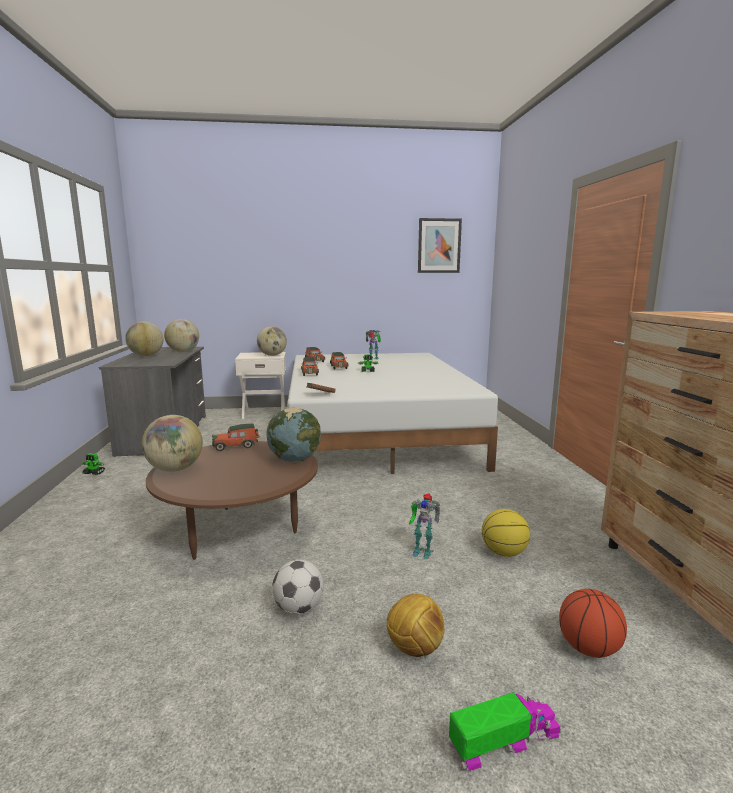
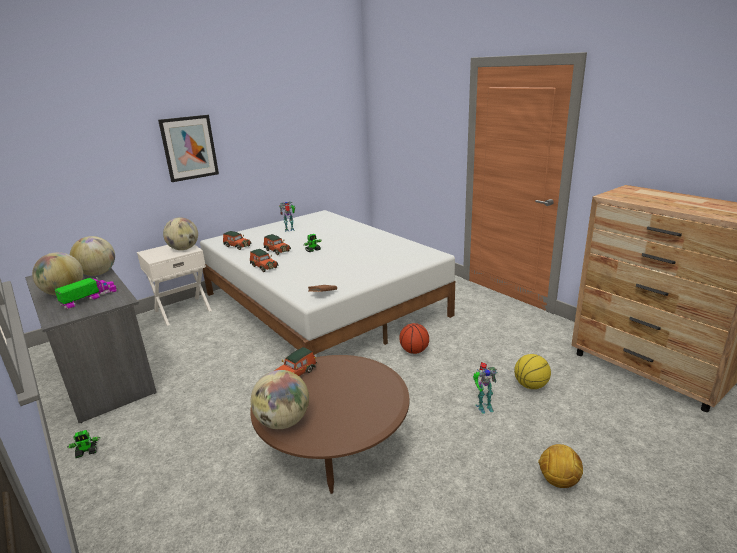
camera: 30 degrees left, 10 degrees up
globe [266,408,321,462] -> none
football [272,560,324,614] -> none
picture [418,218,462,273] -> picture moved to [158,115,219,182]
toy truck [449,692,561,771] -> toy truck moved to [55,277,117,309]
basketball [559,589,627,658] -> basketball moved to [399,323,429,354]

